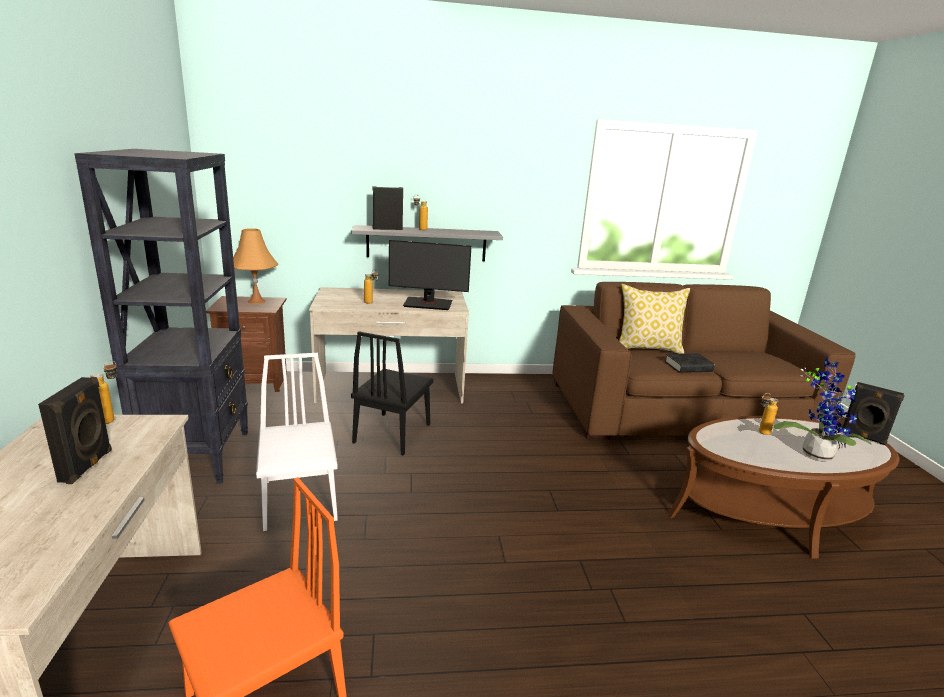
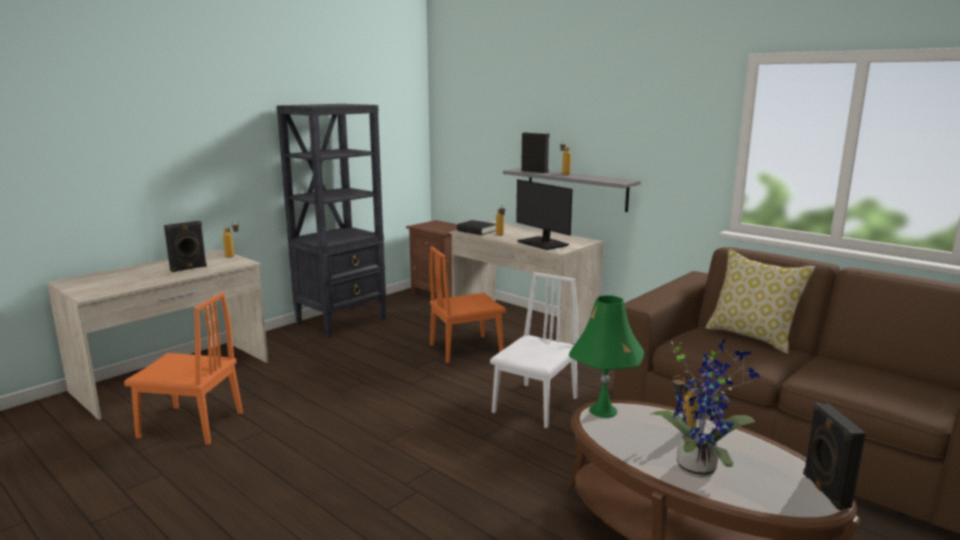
camera: 50 degrees right, 5 degrees down
orange table lamp [233,228,279,304] -> none
white chair [256,353,338,531] -> white chair moved to [490,272,578,428]
black chair [351,331,434,455] -> orange chair [430,247,506,363]
black book [665,353,715,373] -> black book moved to [457,220,496,235]
none -> green table lamp [569,295,644,418]

